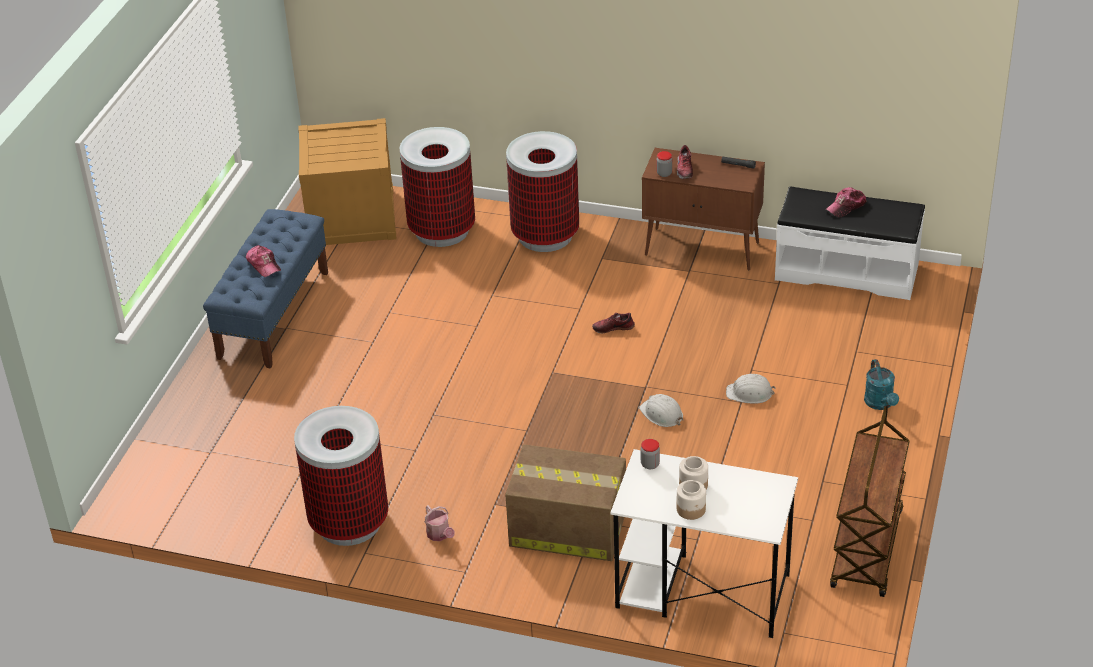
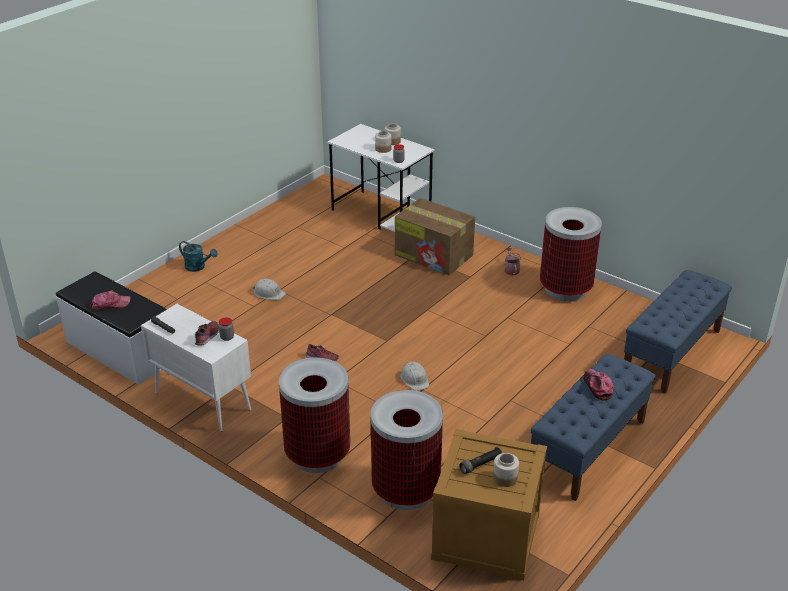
camera: 160 degrees left, 5 degrees down
white hard hat [639,394,683,427] -> white hard hat moved to [400,362,429,391]
brown cabinet [642,148,765,271] -> white cabinet [141,304,251,432]
brown cart [830,406,910,597] -> none
turquoise watering can [864,359,899,410] -> turquoise watering can turned 105 degrees clockwise [179,241,217,272]
none -> black flashlight [459,447,502,474]
none -> jar [493,453,519,487]
none -> blue bench [624,270,732,394]

